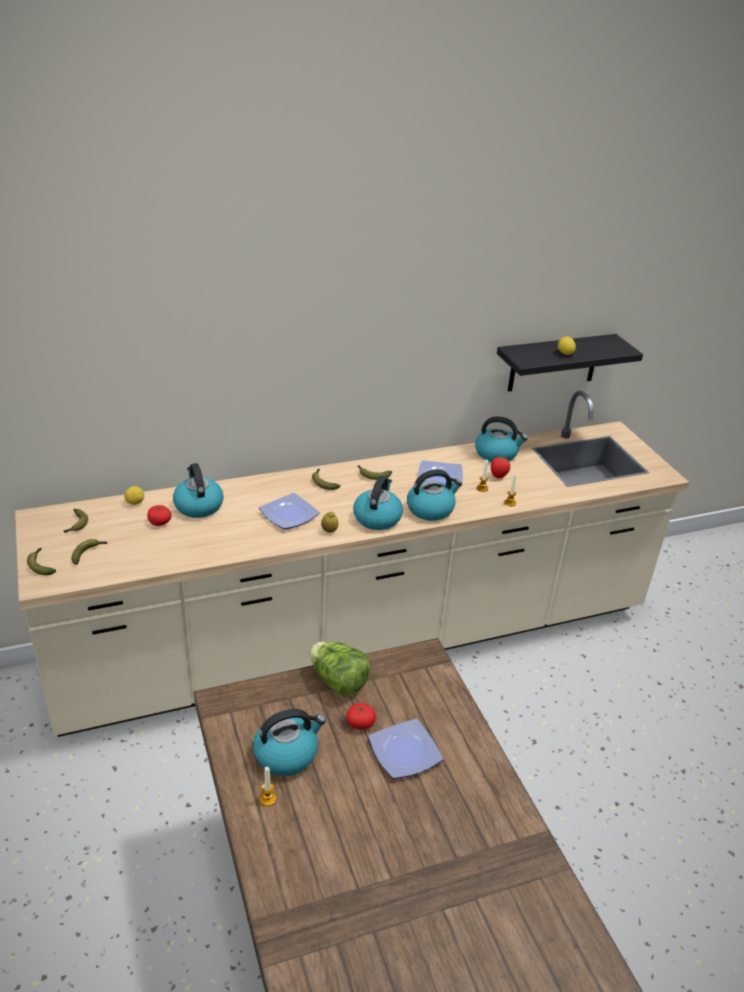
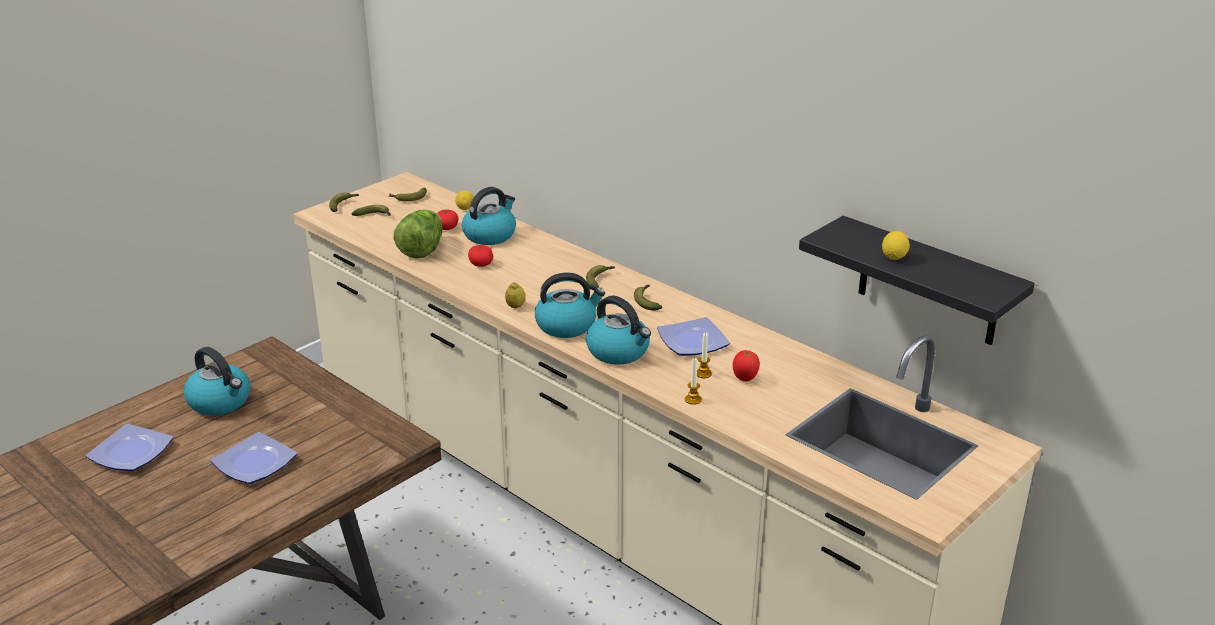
camera: 65 degrees right, 5 degrees down
plate [259,493,320,530] -> plate moved to [85,424,174,471]
candle [259,767,276,806] -> none
lettuce [309,642,371,697] -> lettuce moved to [394,209,443,259]
tomato [346,703,376,730] -> tomato moved to [468,245,493,267]
kettle [475,416,528,462] -> none

